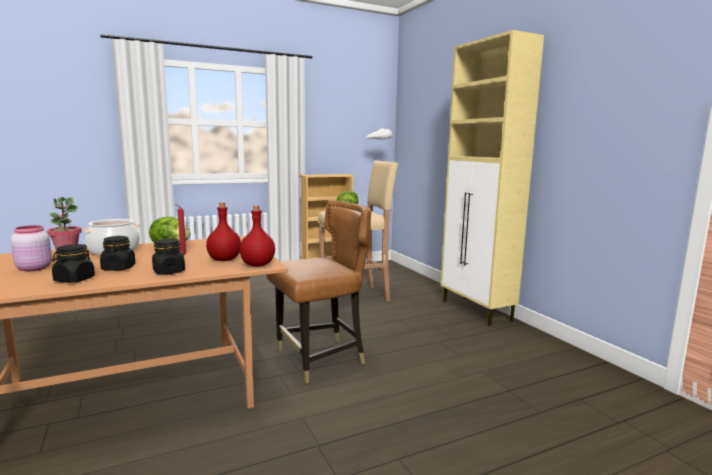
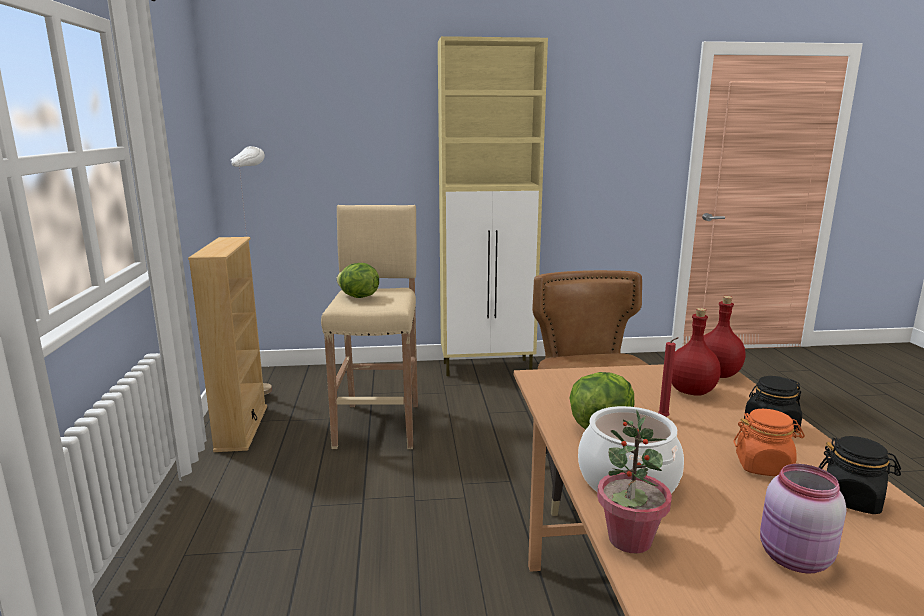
camera: 70 degrees left, 5 degrees up
black jar [100,236,136,271] -> orange jar [733,409,805,476]

